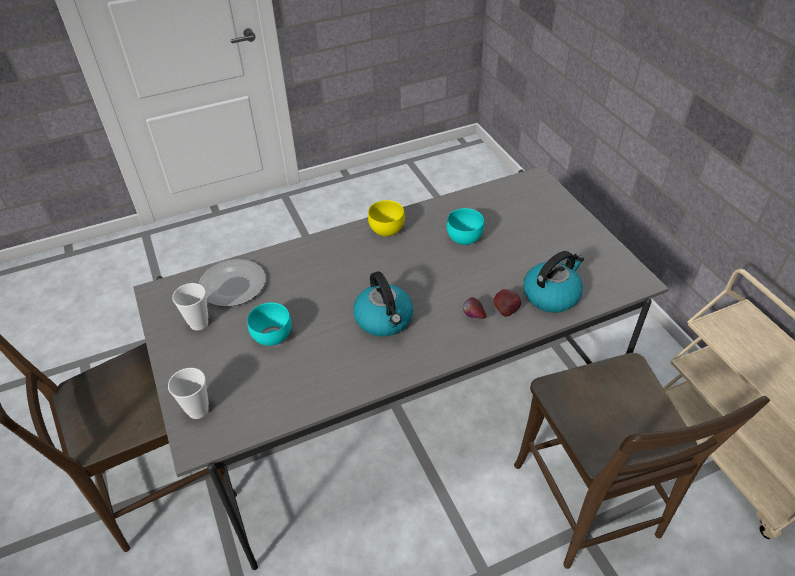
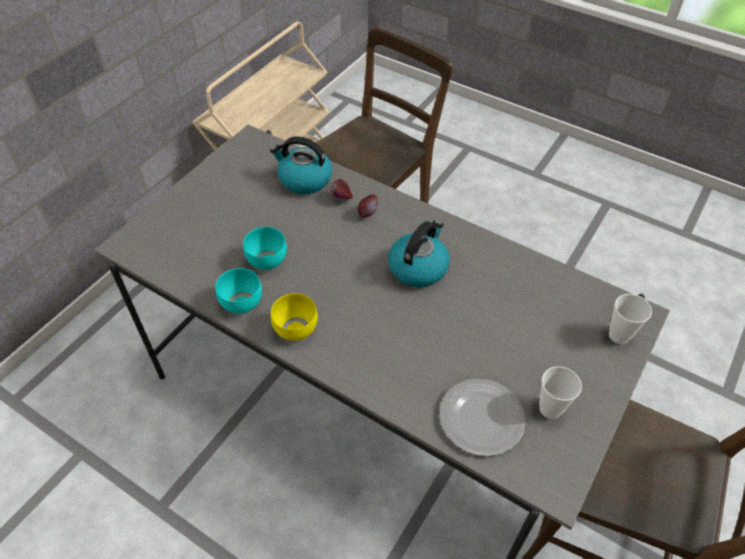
camera: 125 degrees left, 5 degrees up
turquoise bowl [247,303,292,346] -> turquoise bowl moved to [215,268,262,314]

